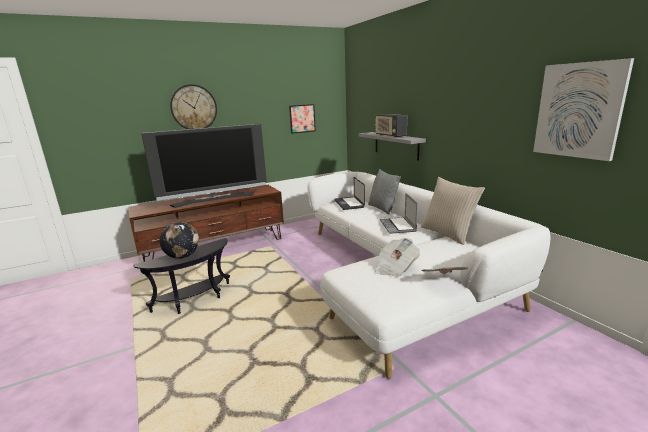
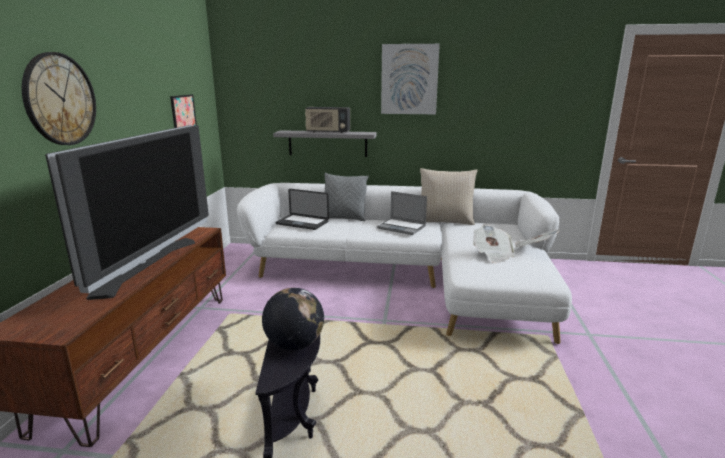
camera: 55 degrees left, 0 degrees up
picture [533,58,634,161] -> picture moved to [381,44,440,114]

